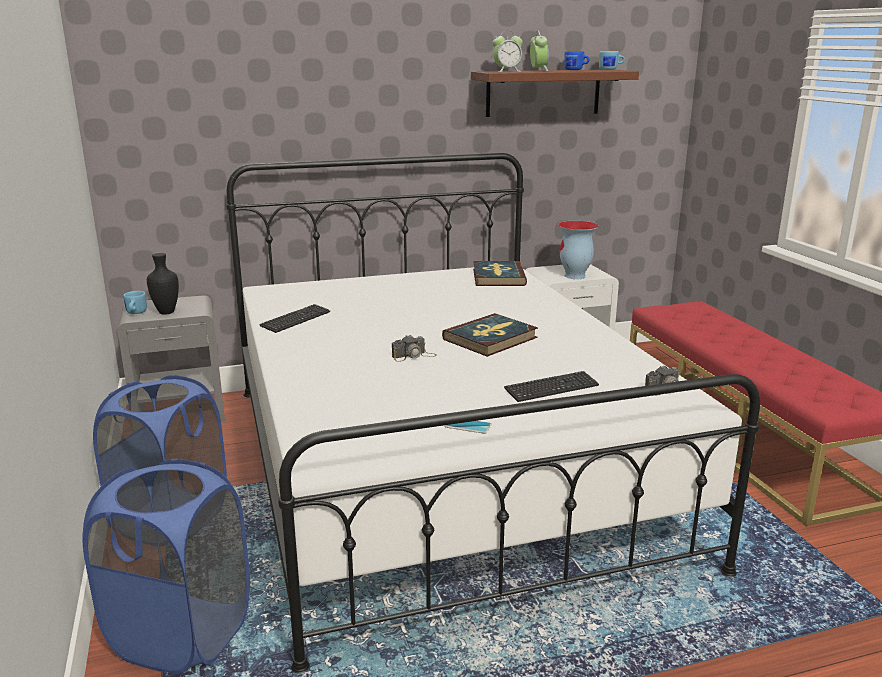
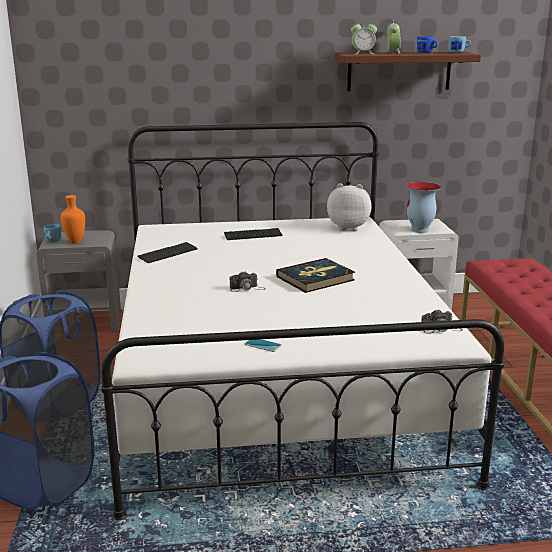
camera: 10 degrees right, 0 degrees up
black vase [147,253,179,315] -> orange vase [61,195,85,244]
book [473,261,527,286] -> plush toy [327,183,372,231]
keyboard [504,371,599,402] -> keyboard moved to [224,228,282,240]

